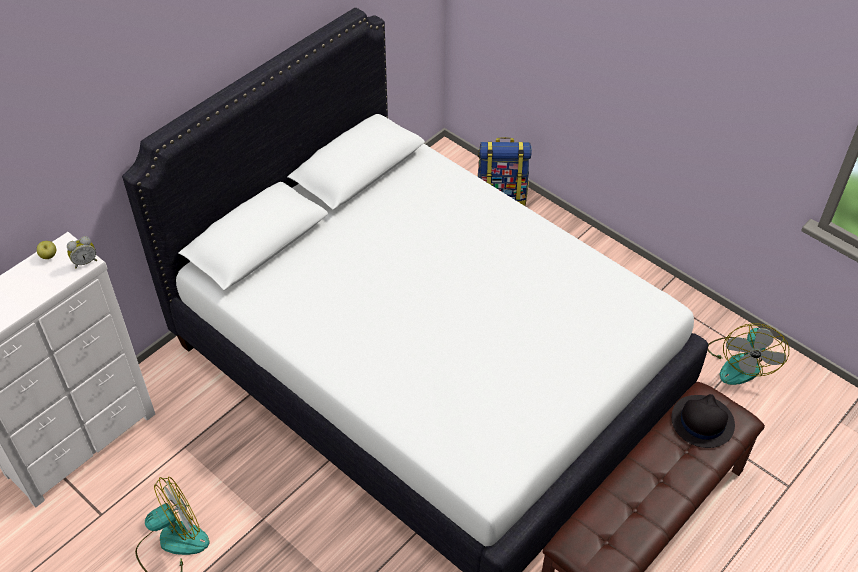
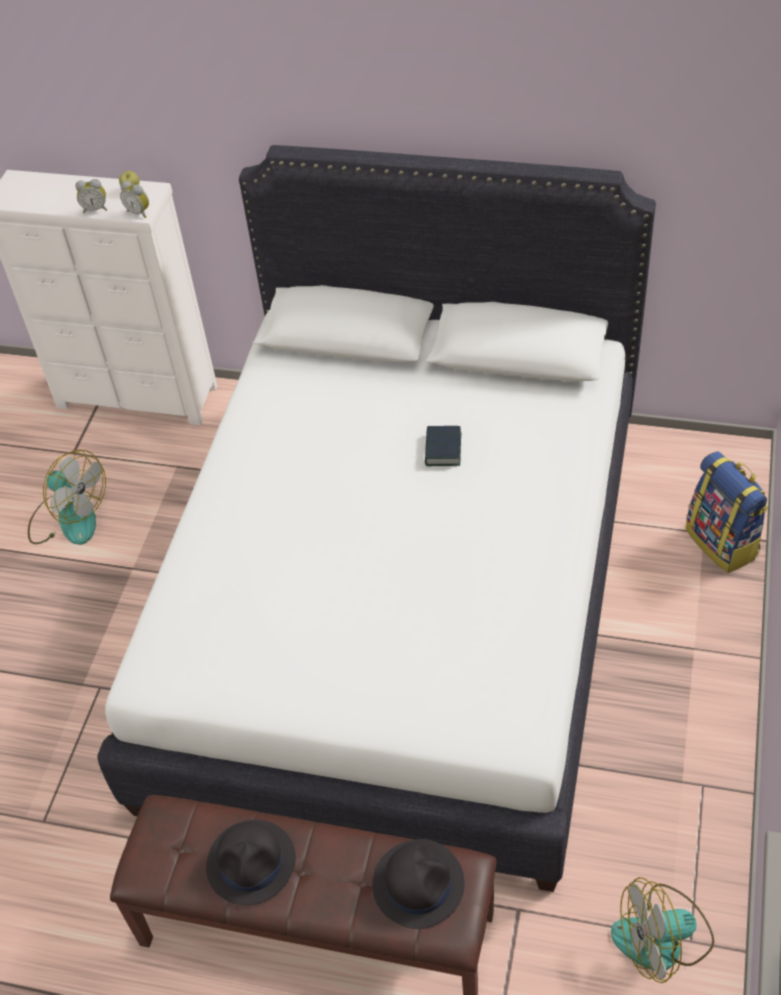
camera: 65 degrees right, 0 degrees up
none -> alarm clock [75,179,107,213]
none -> black hat [206,820,296,905]
none -> book [425,426,462,466]

